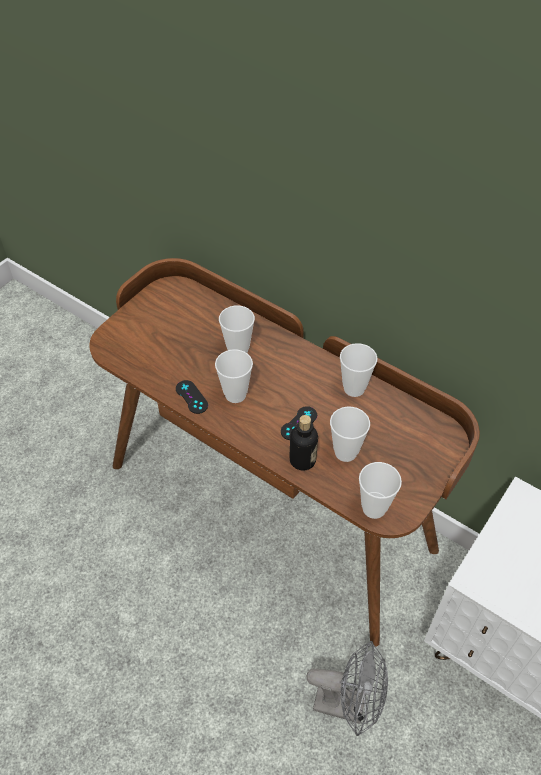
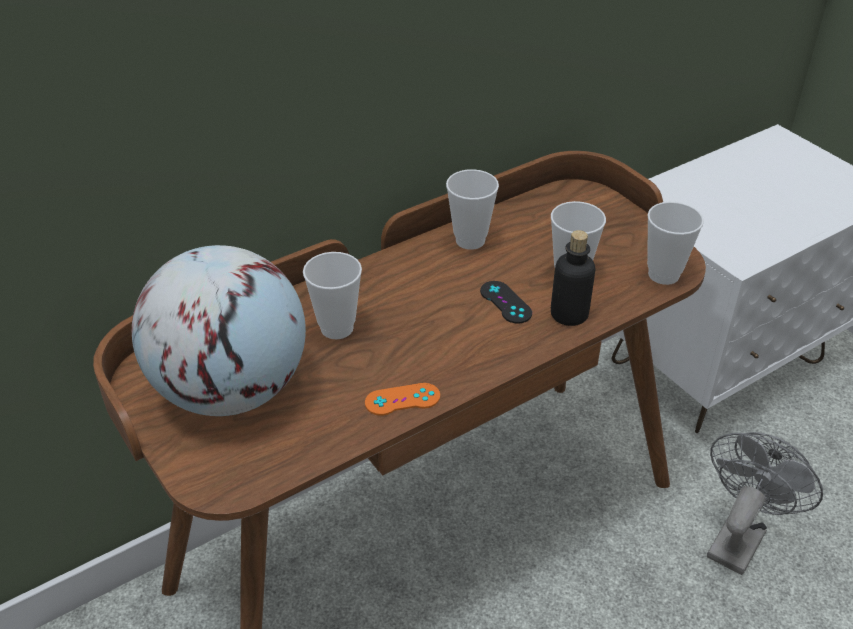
camera: 70 degrees left, 10 degrees down
black game controller [176,380,208,414] -> orange game controller [365,383,440,416]
cup [215,349,253,403] -> none
none -> globe [132,245,306,416]

